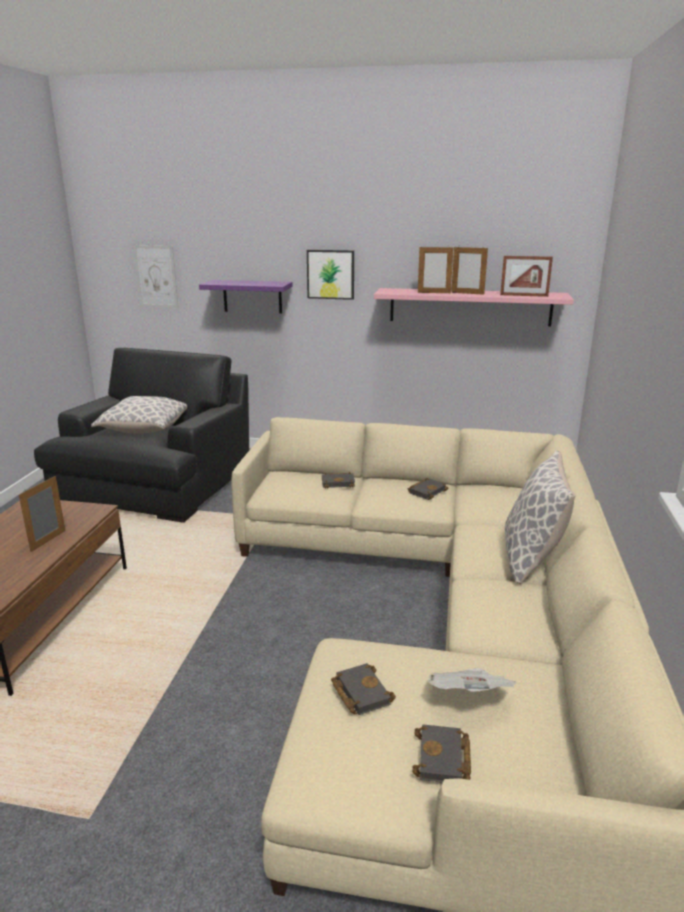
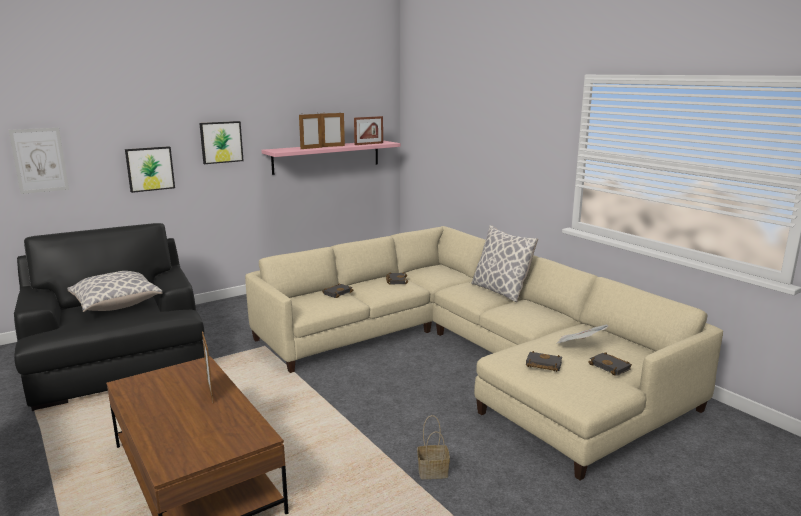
camera: 45 degrees left, 5 degrees down
purple shelf [199,280,293,313] -> picture [125,146,175,193]
none -> basket [417,415,450,479]

